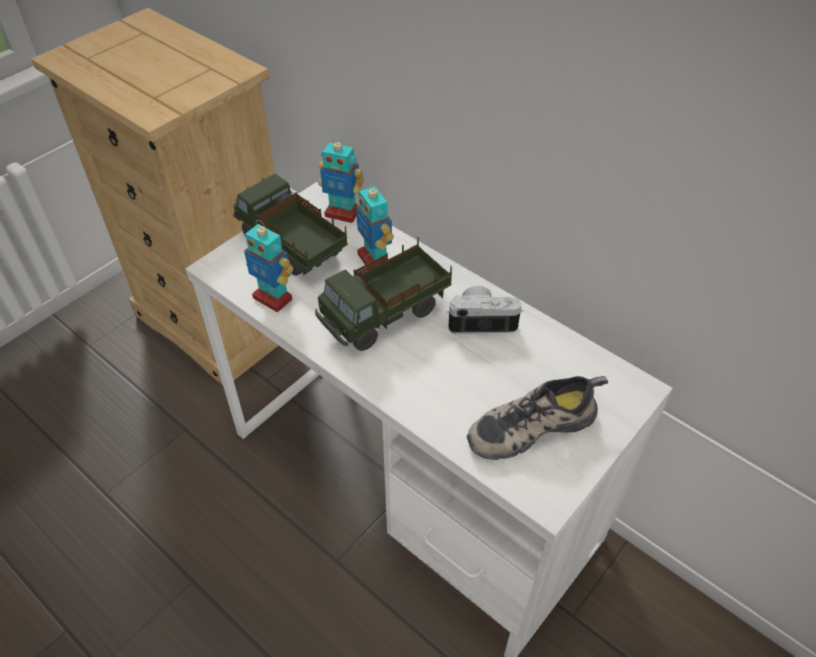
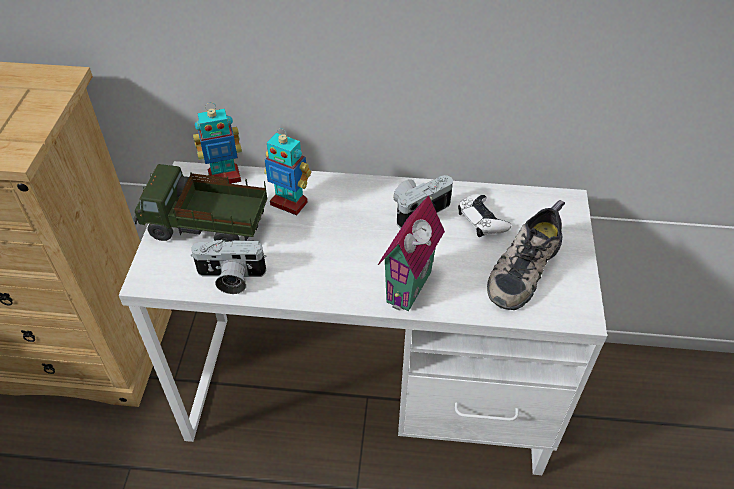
camera: 35 degrees left, 0 degrees up
toy robot [244,220,293,312] -> camera [190,240,267,294]
toy truck [315,237,452,351] -> none
none -> toy house [378,195,445,311]
none -> white game controller [458,194,511,237]

